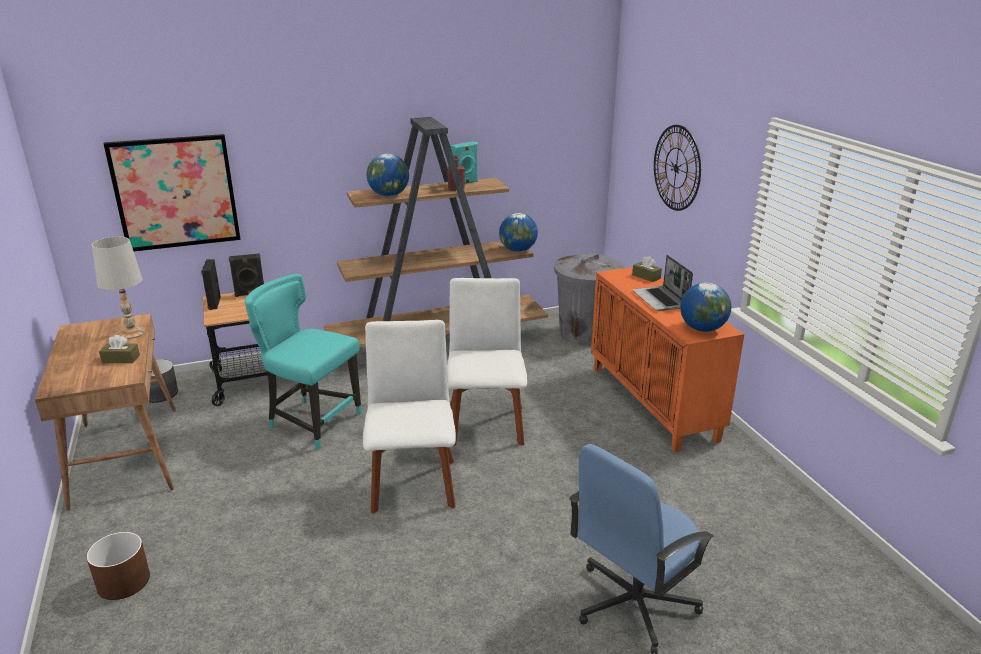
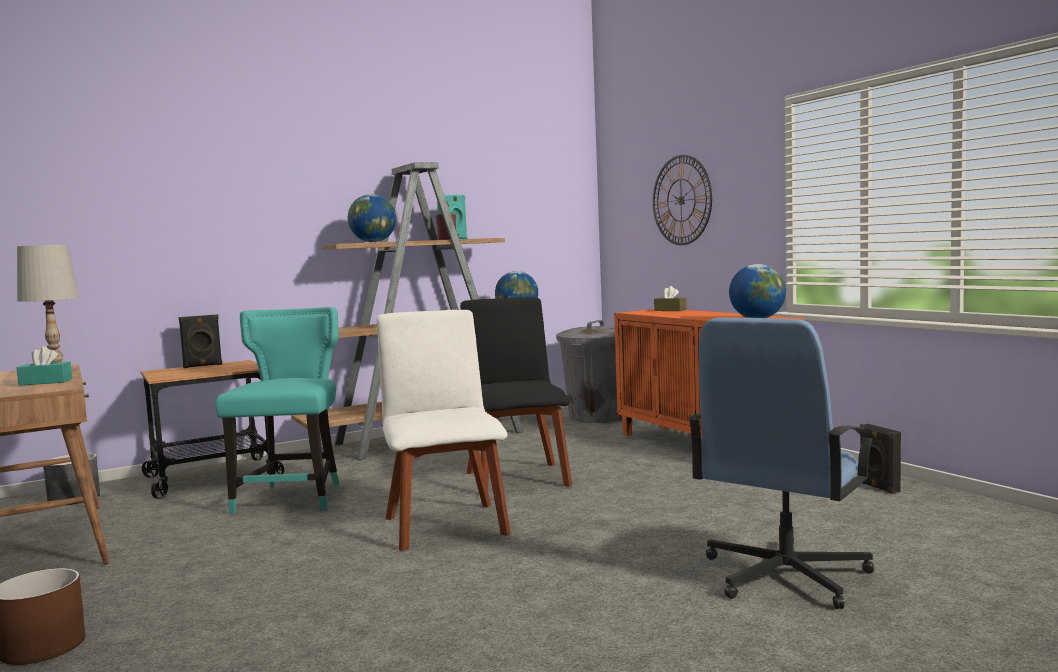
camera: 10 degrees left, 20 degrees down
brown tissue box [99,335,140,363] -> turquoise tissue box [17,346,72,386]
picture [103,134,241,252] -> none
black speaker [201,259,221,310] -> black speaker moved to [860,424,901,494]
turquoise chair [245,274,362,450] -> turquoise chair turned 75 degrees clockwise [216,307,339,514]
white chair [447,278,528,447] -> black chair [460,297,572,489]
laptop [632,255,693,311] -> none

